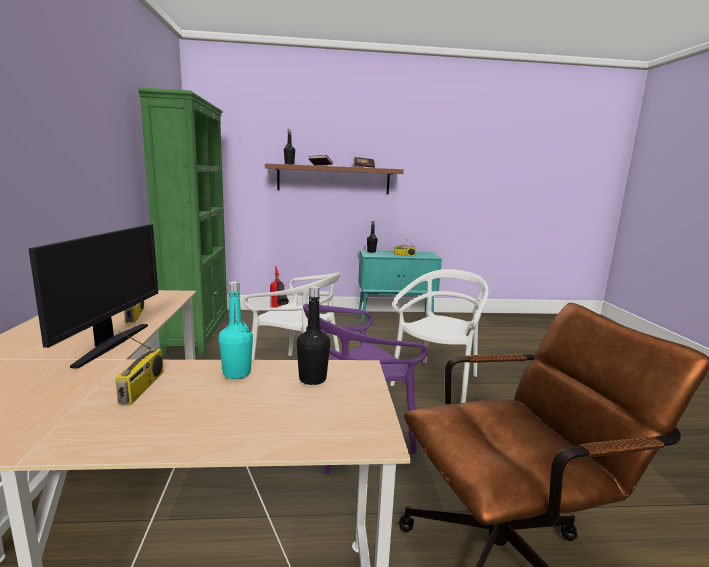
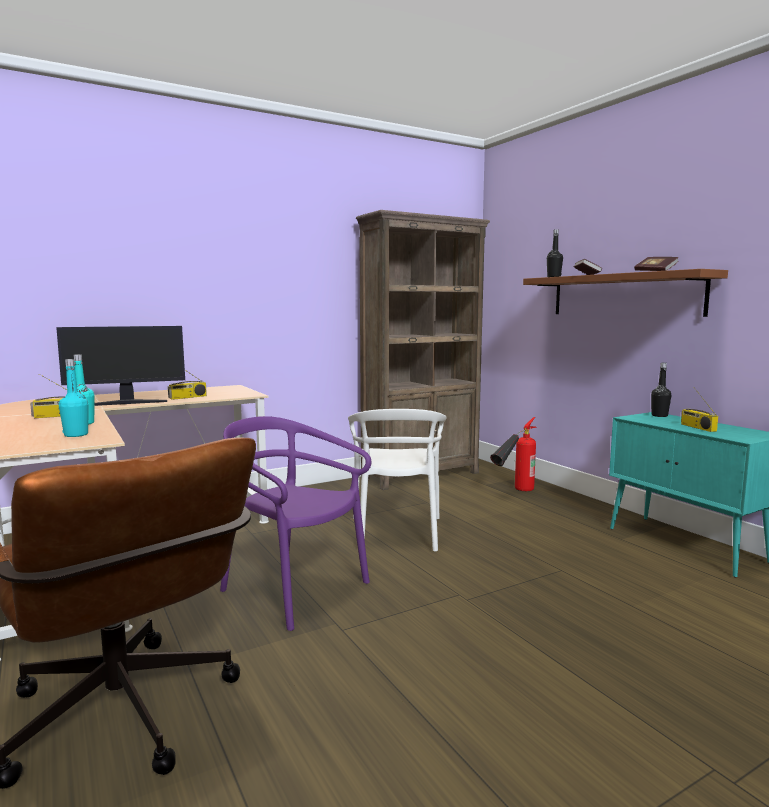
camera: 65 degrees right, 5 degrees down
green bookcase [138,88,228,355] -> brown bookcase [356,210,490,490]
black bottle [296,286,330,385] -> turquoise bottle [59,359,89,437]
white chair [390,269,489,403] -> none

